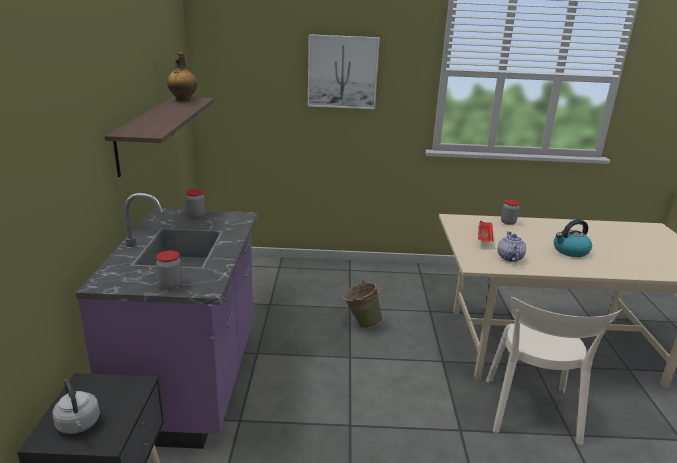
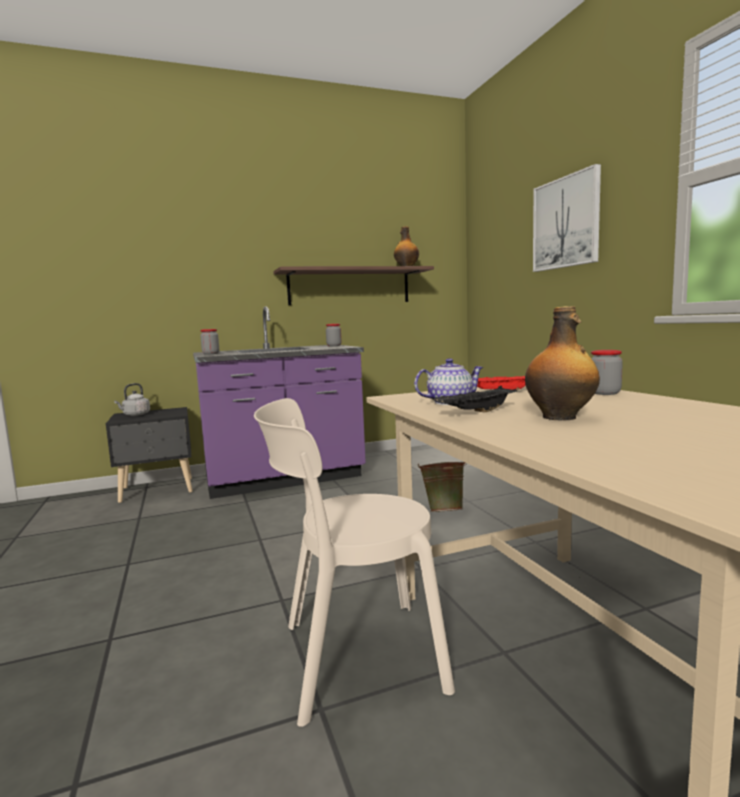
camera: 70 degrees right, 15 degrees down
kettle [554,219,592,257] -> bottle [525,306,600,421]
none -> black tray [432,386,517,413]

